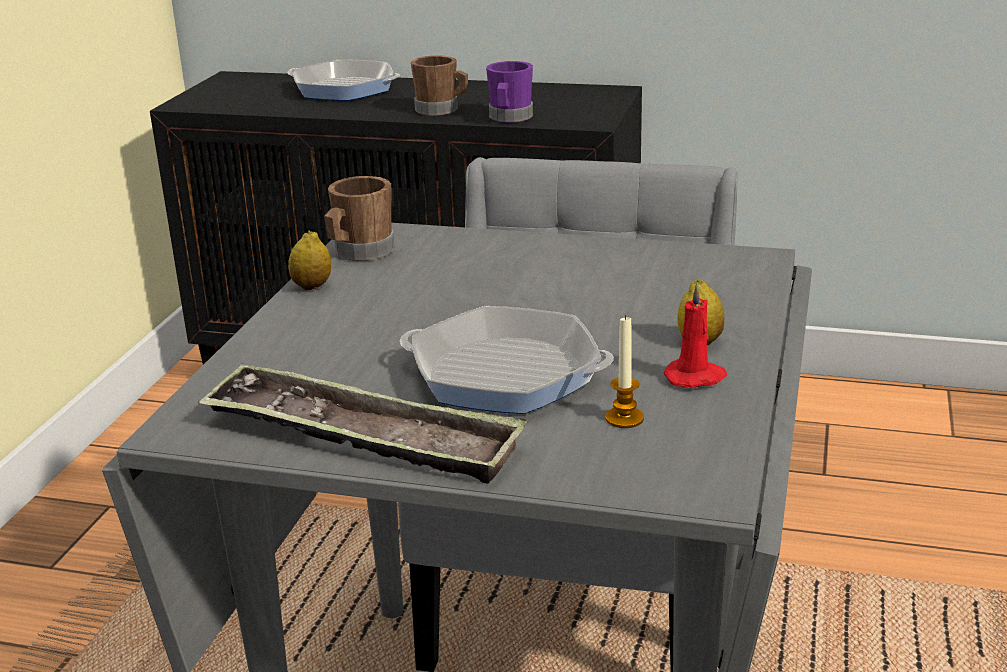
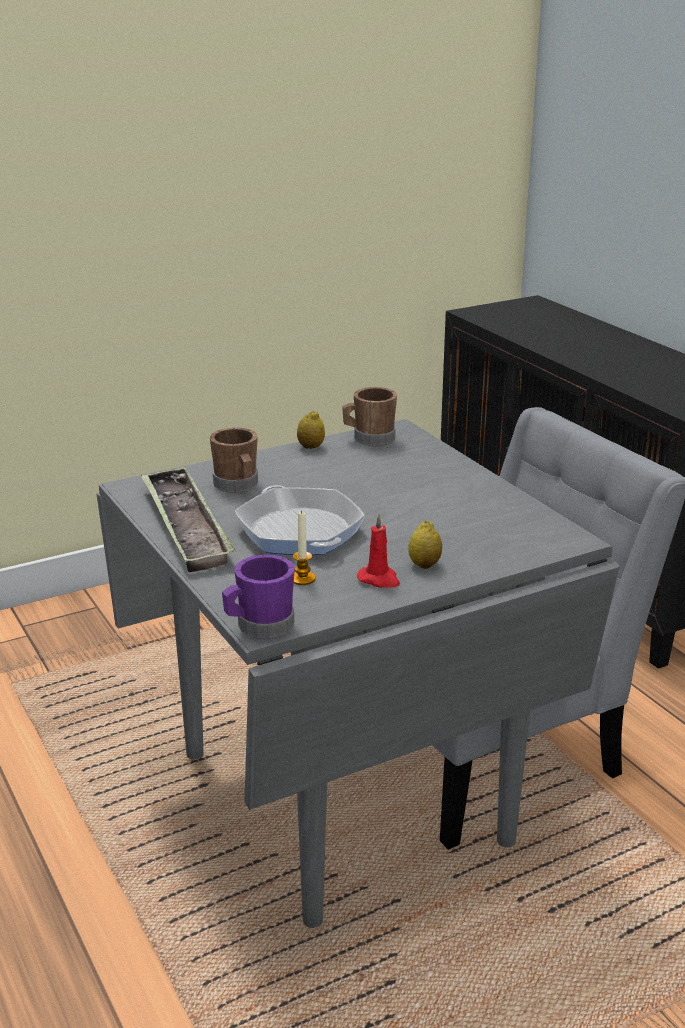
camera: 45 degrees right, 0 degrees up
frying pan [287,59,400,101] -> none
brown mug [411,56,468,116] -> brown mug moved to [210,427,258,493]
purple mug [486,61,533,123] -> purple mug moved to [222,555,295,639]

